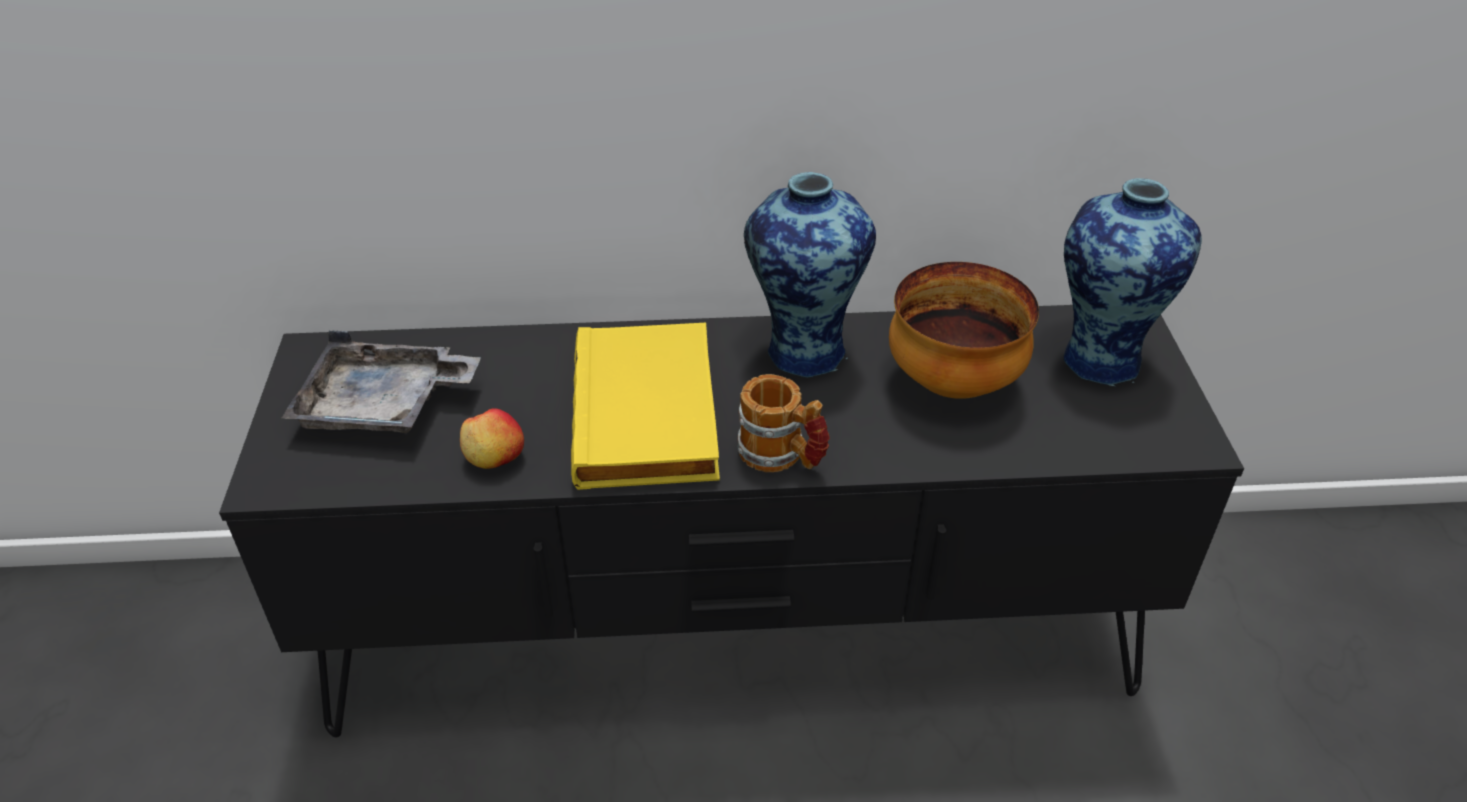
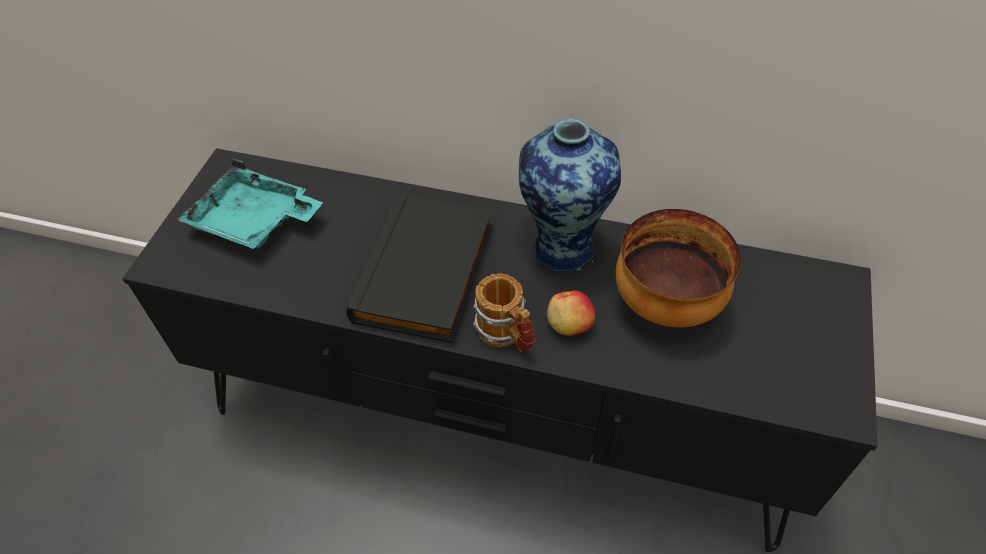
camera: 20 degrees right, 10 degrees up
grey tray [282,330,481,433] -> turquoise tray [178,159,323,249]
apple [460,408,524,469] -> apple moved to [547,290,595,336]
yellow book [571,323,720,490] -> black book [346,193,493,343]
vase [1063,178,1202,386] -> none

